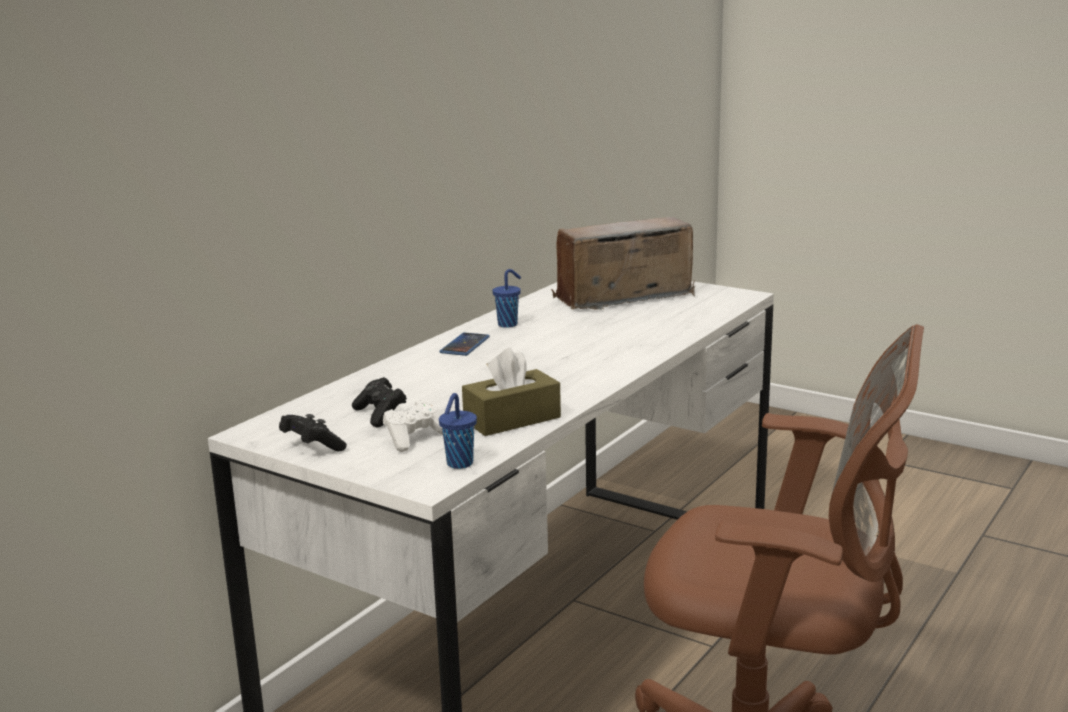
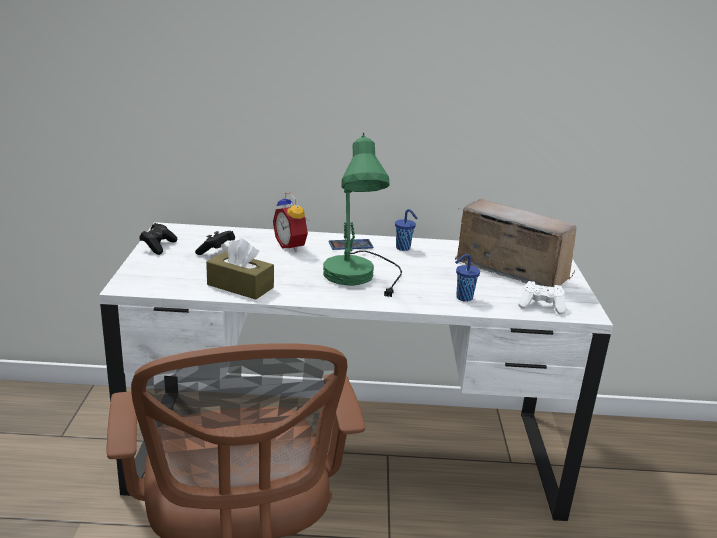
camera: 55 degrees right, 5 degrees up
white game controller [383,399,443,452] -> white game controller moved to [518,281,566,315]
blue cup [439,393,477,469] -> blue cup moved to [455,254,480,302]
none -> alarm clock [273,192,310,252]
none -> green table lamp [323,133,402,297]

